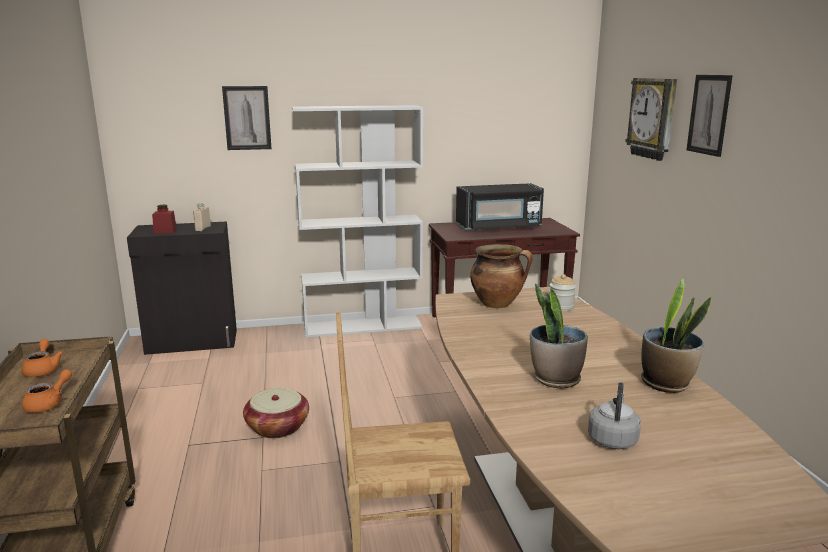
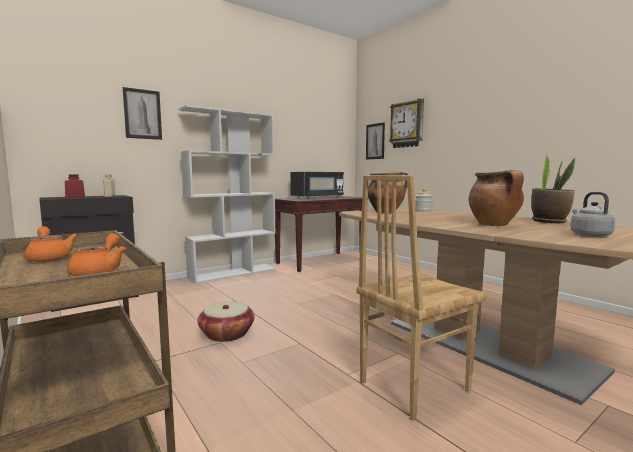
camera: 25 degrees left, 10 degrees down
potted plant [530,284,588,389] -> cooking pot [468,170,524,226]
picture [686,75,733,157] -> picture moved to [366,122,385,160]

